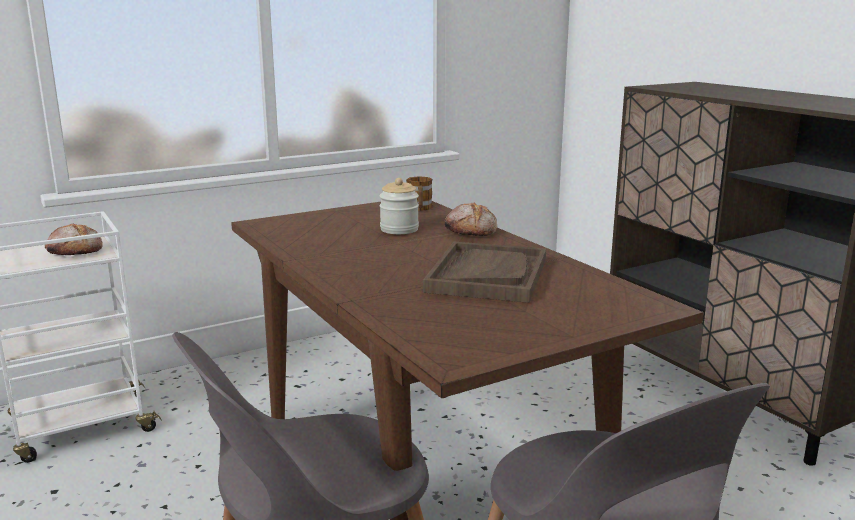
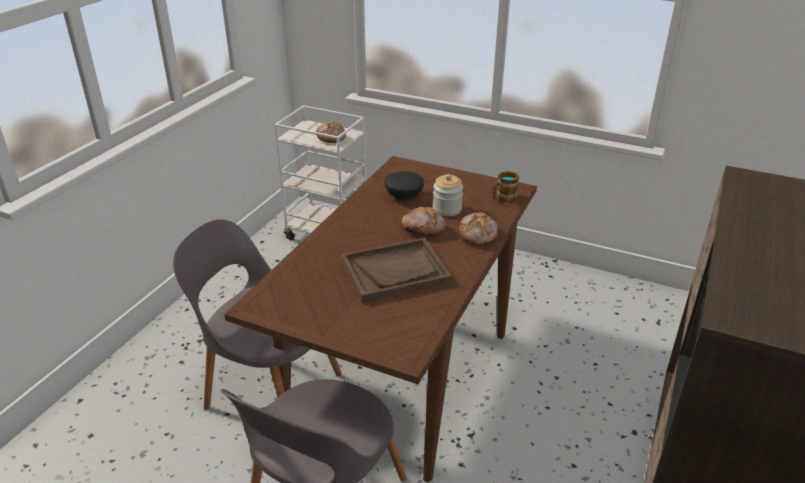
camera: 55 degrees right, 15 degrees up
none -> black bowl [384,171,424,200]
none -> bread [402,206,446,236]

